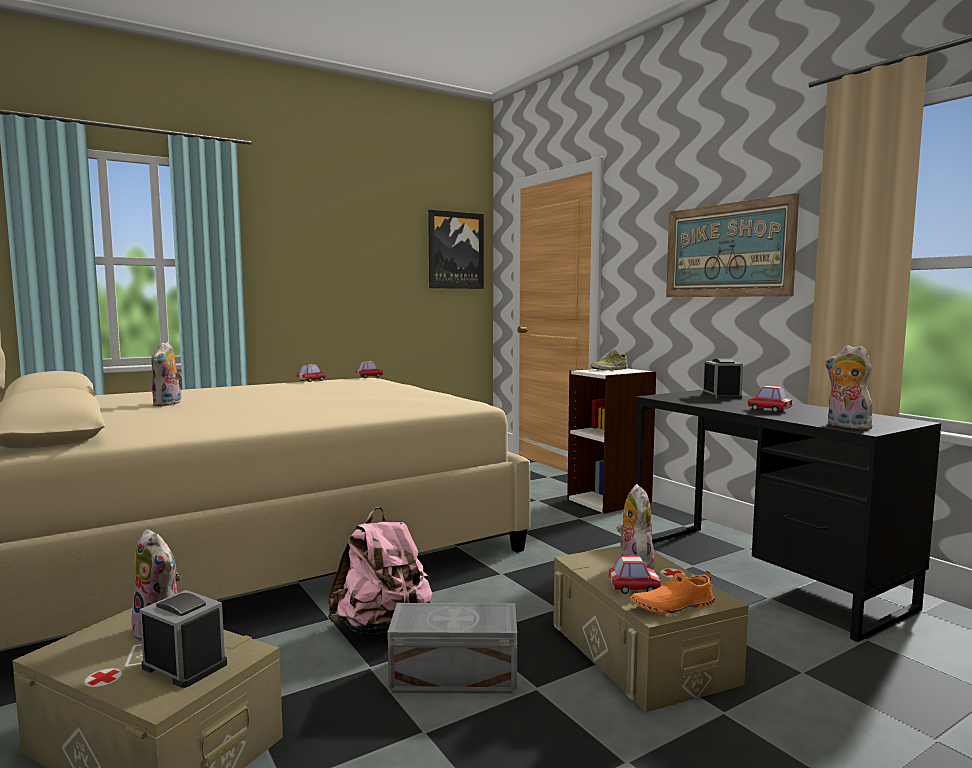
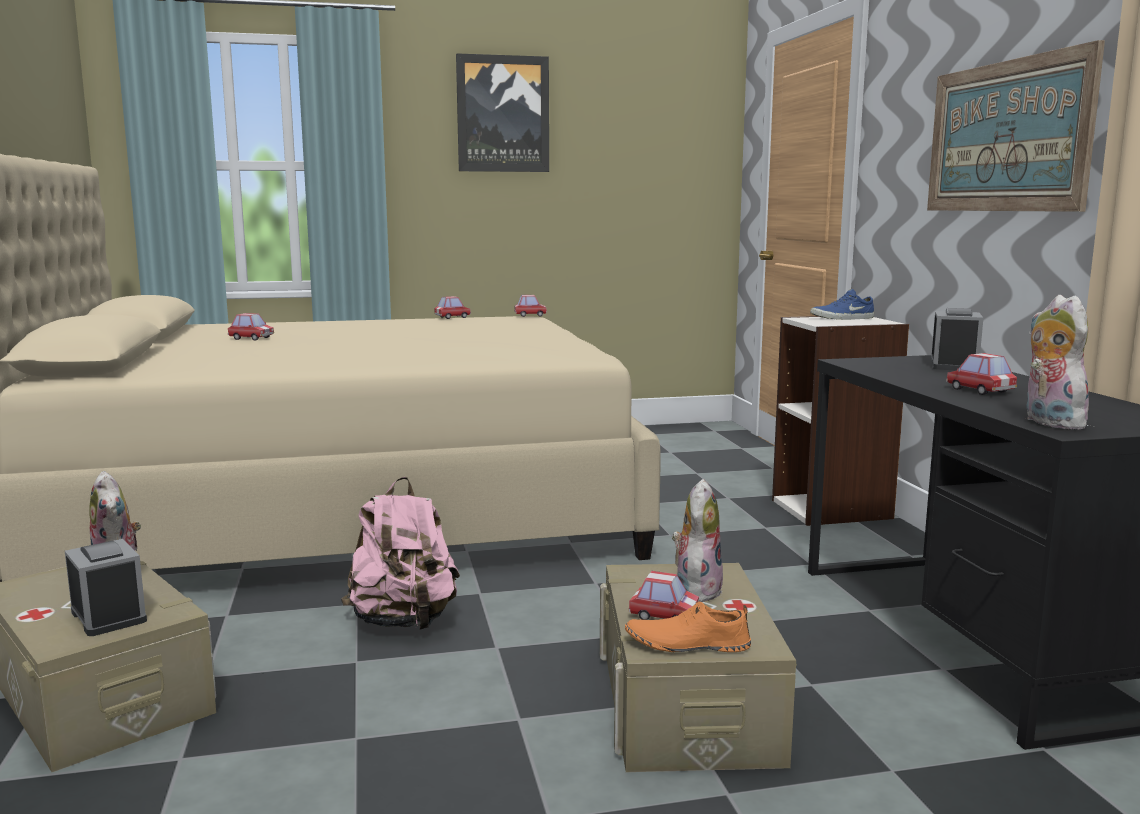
camera: 20 degrees right, 5 degrees up
plush toy [151,341,182,406] -> toy car [228,313,274,340]
grey storage box [387,603,517,694] -> none
picture [428,210,484,289] -> picture moved to [456,53,549,172]
beige shoe [590,350,628,370] -> blue shoe [810,289,874,320]

